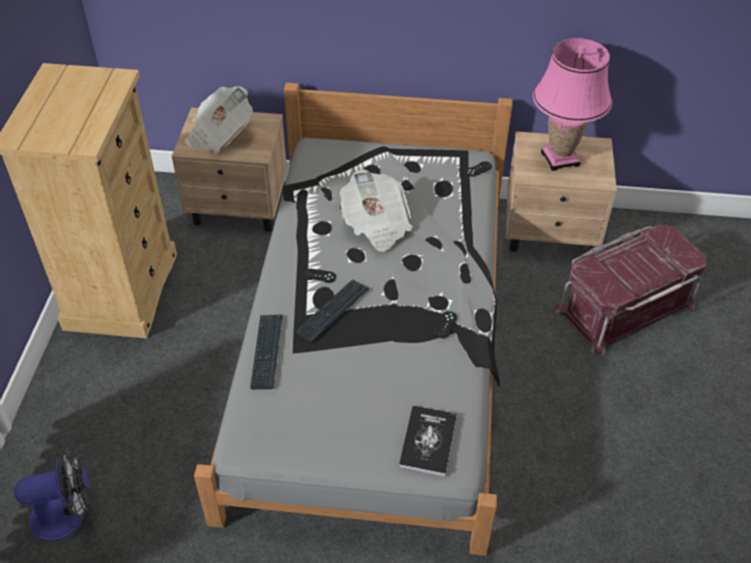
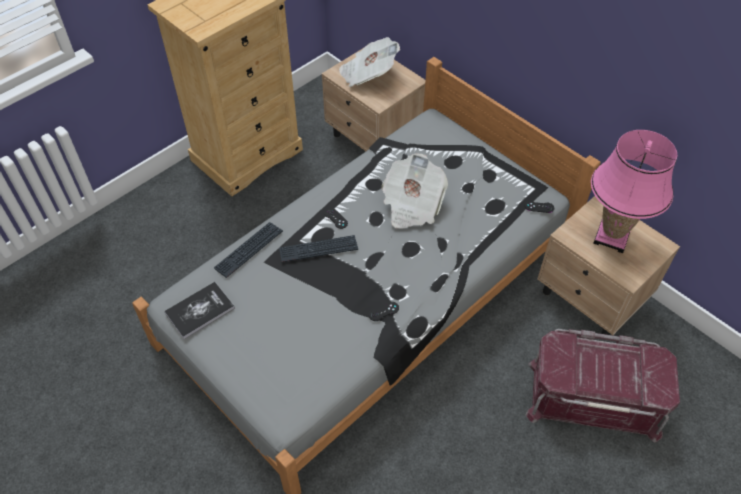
camera: 40 degrees right, 5 degrees up
fan [14,444,90,541] -> none
book [399,406,457,476] -> book moved to [164,282,235,339]

